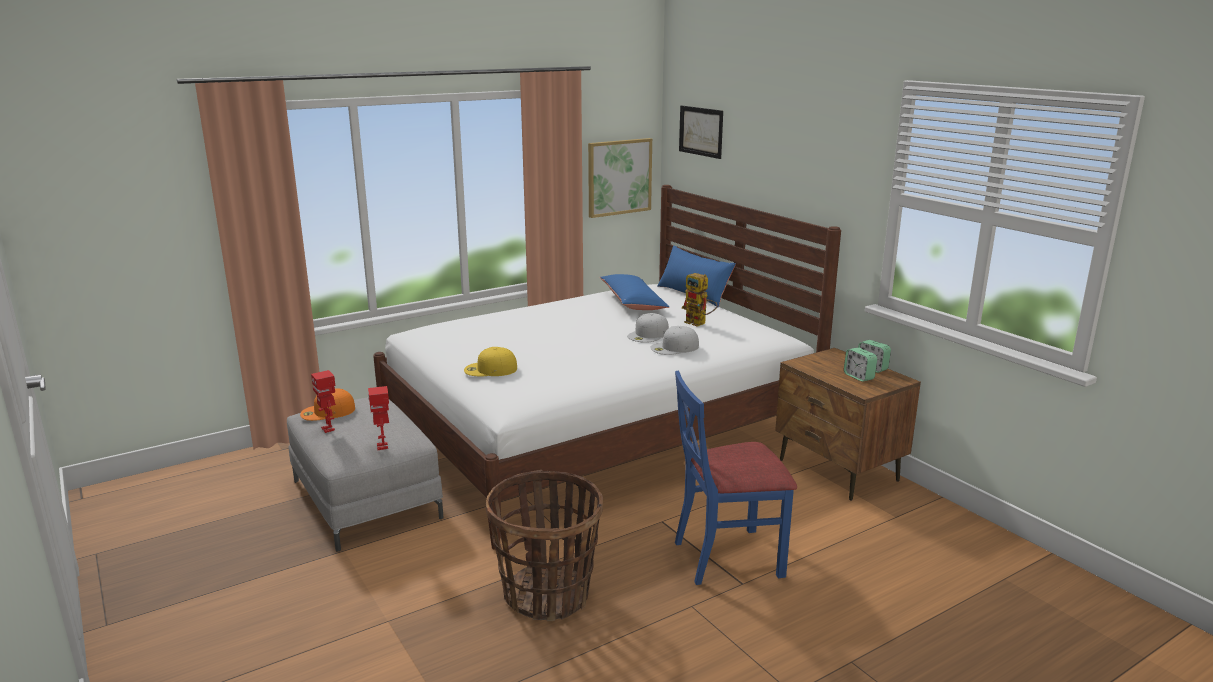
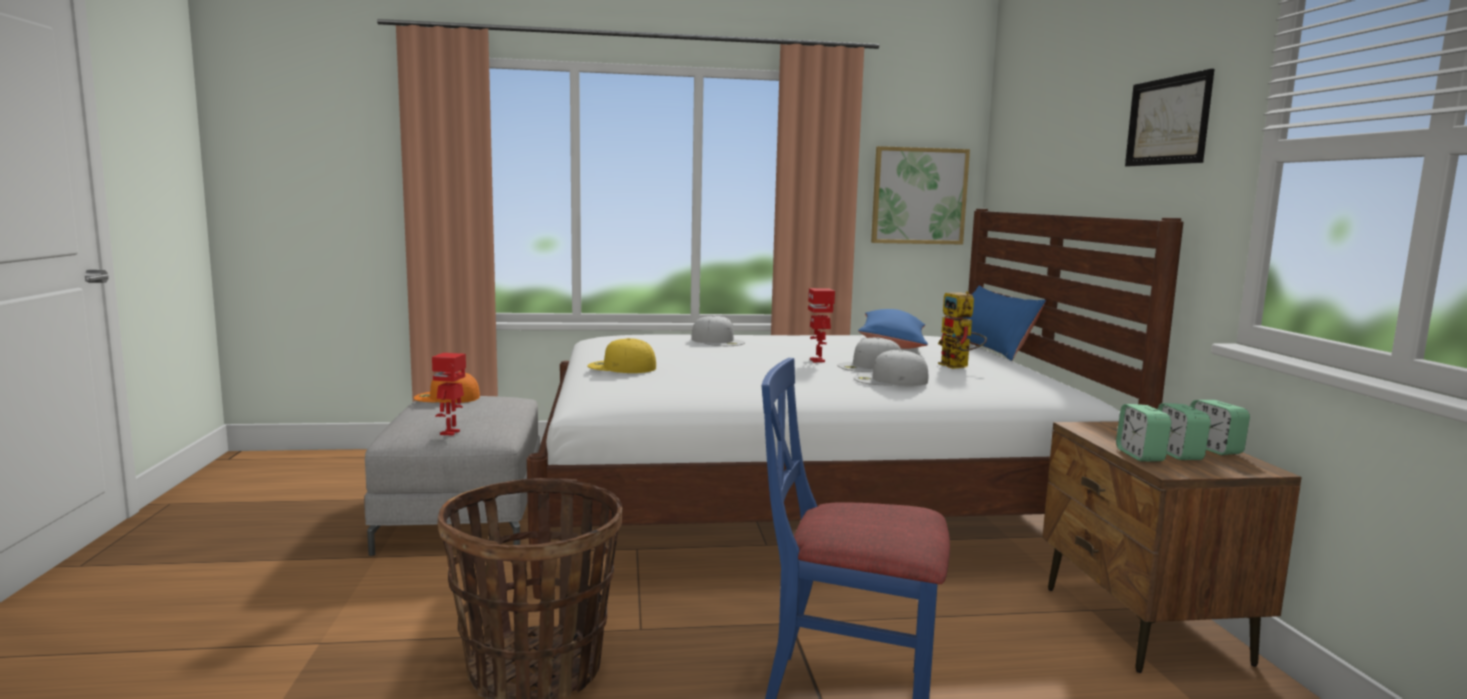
camera: 25 degrees right, 10 degrees down
toy robot [311,370,336,433] -> toy robot moved to [808,288,835,362]
picture [679,105,723,159] -> picture moved to [1125,69,1214,167]
none -> white cap [691,315,745,346]
none -> alarm clock [1116,404,1171,461]

